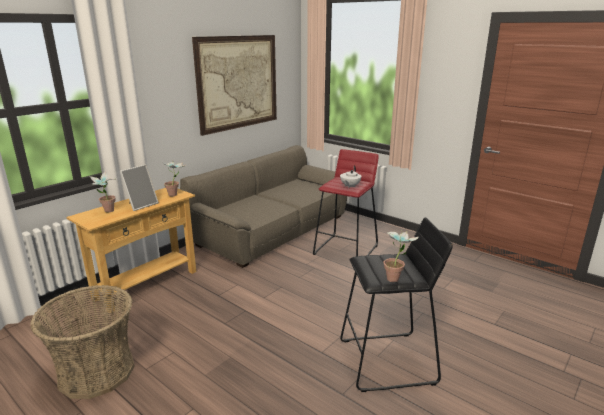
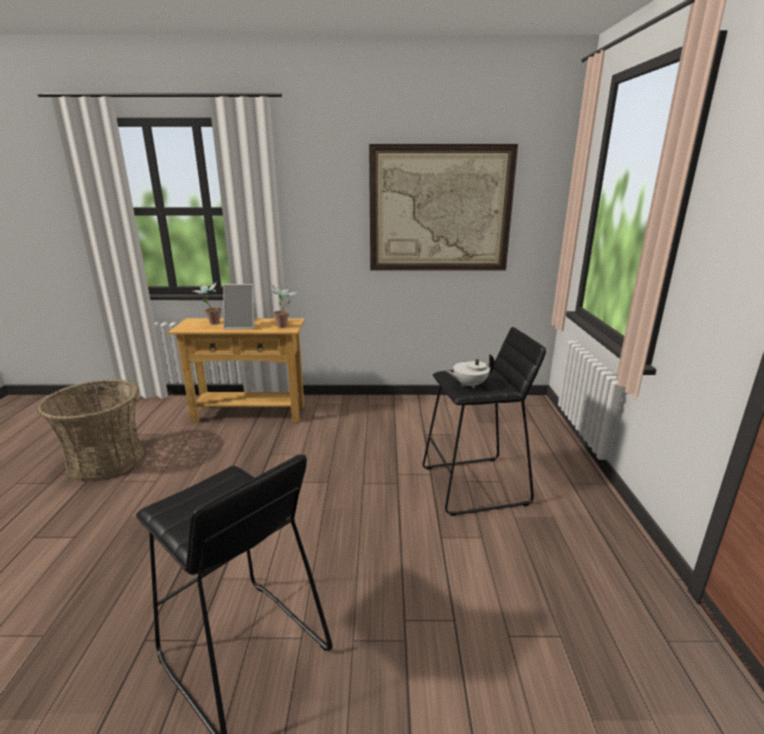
camera: 50 degrees right, 0 degrees up
sofa [180,145,347,268] -> none
red stool [313,149,379,256] -> black stool [423,327,546,516]
potted plant [384,231,419,282] -> none

